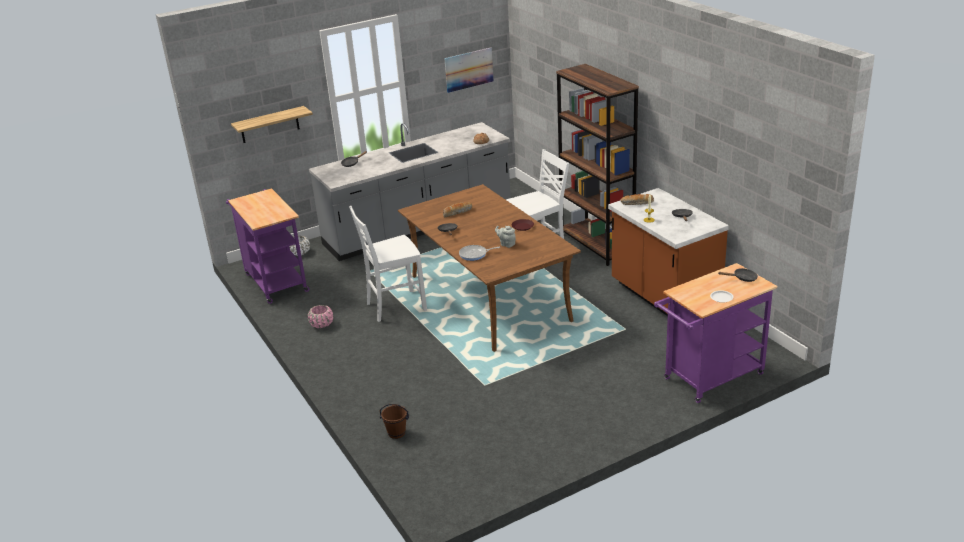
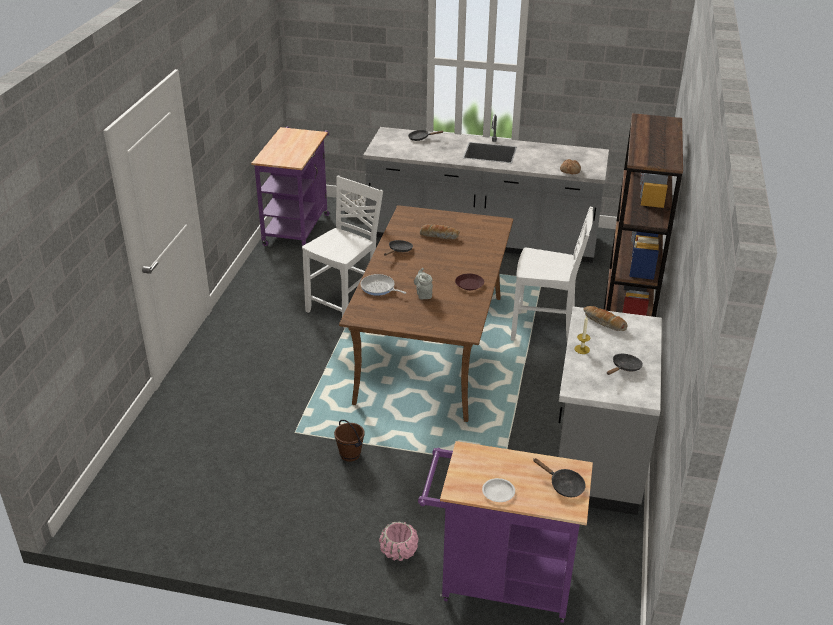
camera: 40 degrees right, 5 degrees up
shelf [231,106,313,143] -> none
pink planter [308,305,333,328] -> pink planter moved to [379,521,419,561]
white chair [349,206,427,322] -> white chair turned 105 degrees clockwise [302,176,383,328]
brown bucket [380,404,409,439] -> brown bucket moved to [334,420,364,462]
picture [444,47,494,93] -> none
brown counter [608,188,729,316] -> grey counter [558,306,662,515]

